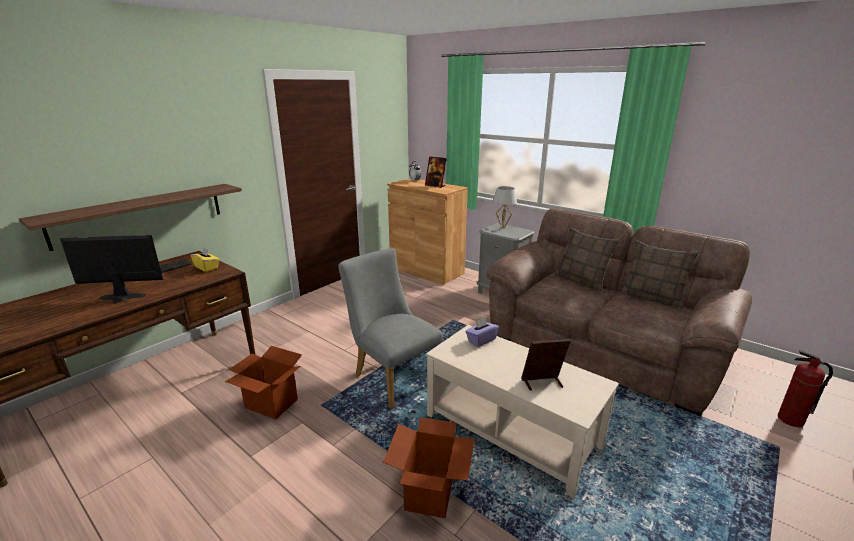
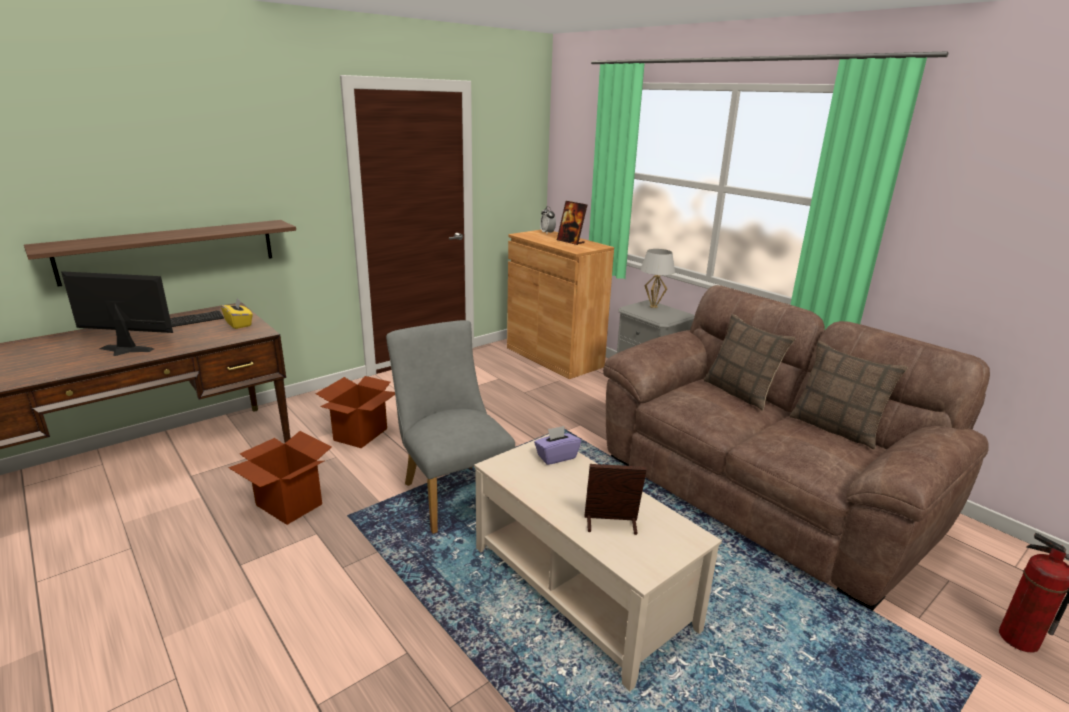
camera: 10 degrees right, 0 degrees up
cardboard box [383,417,474,518] -> cardboard box moved to [316,376,395,448]

